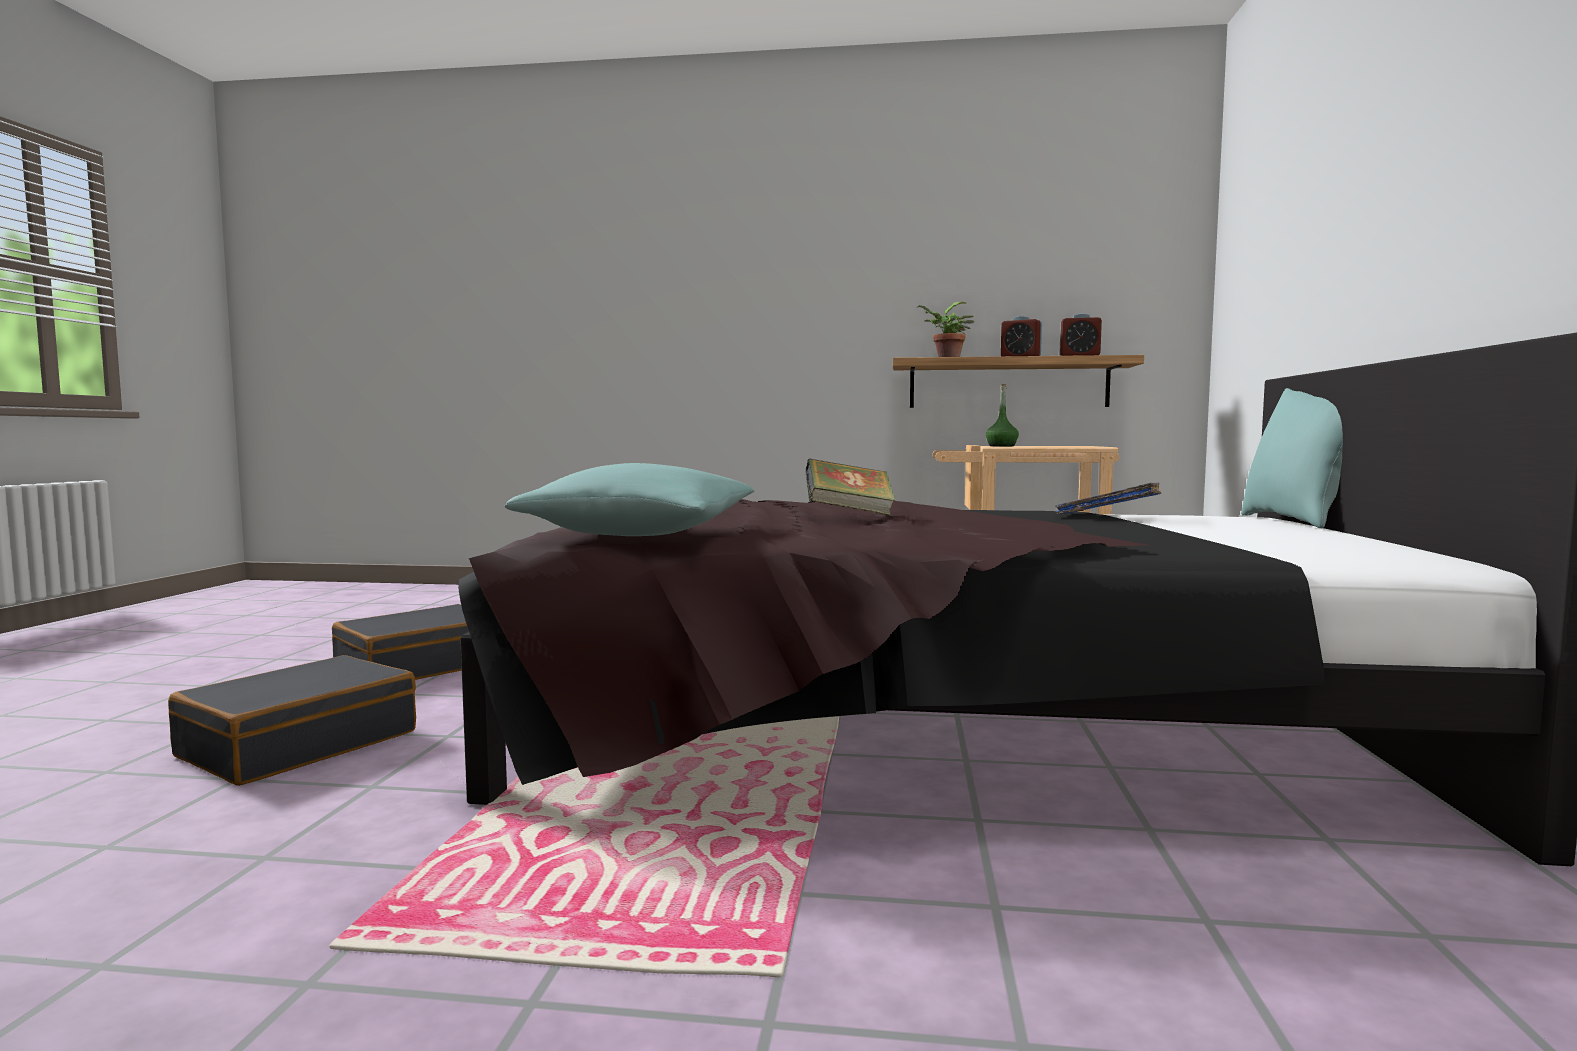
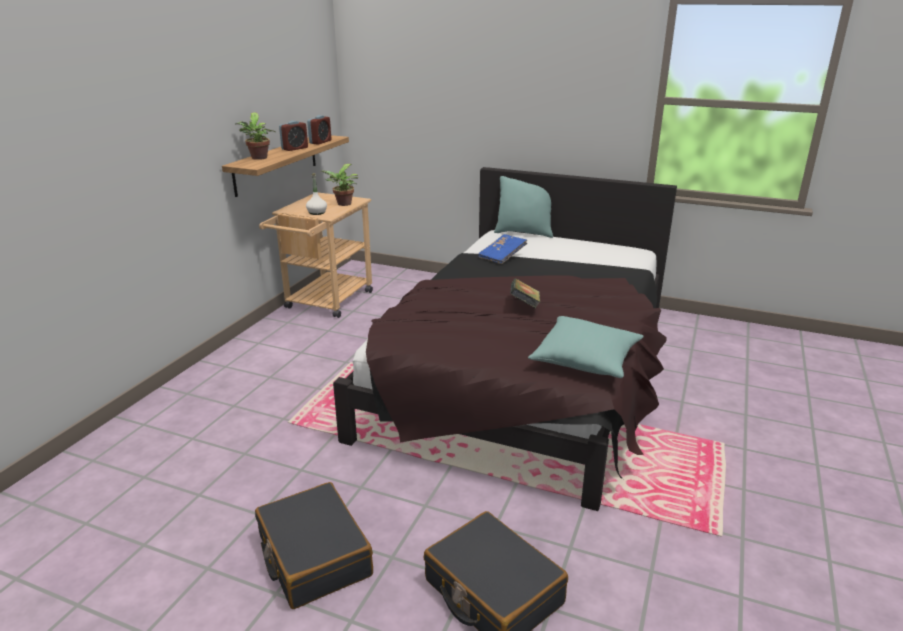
camera: 75 degrees left, 20 degrees up
green bottle [986,384,1019,446] -> white bottle [306,173,327,215]
none -> potted plant [320,164,359,206]

